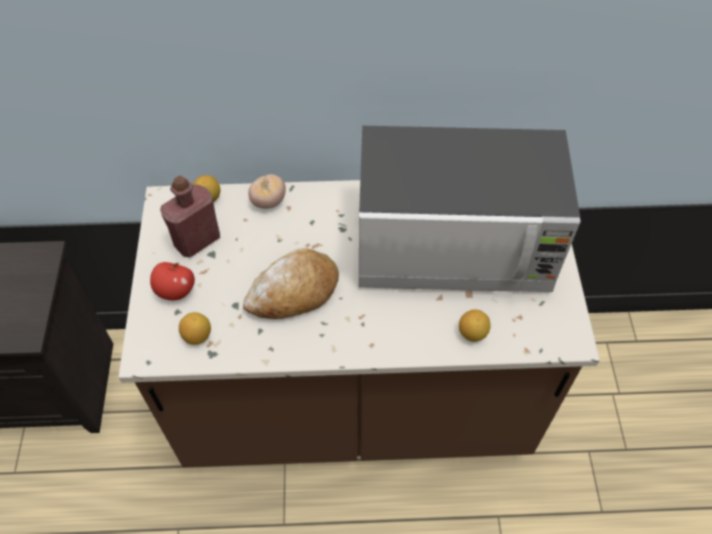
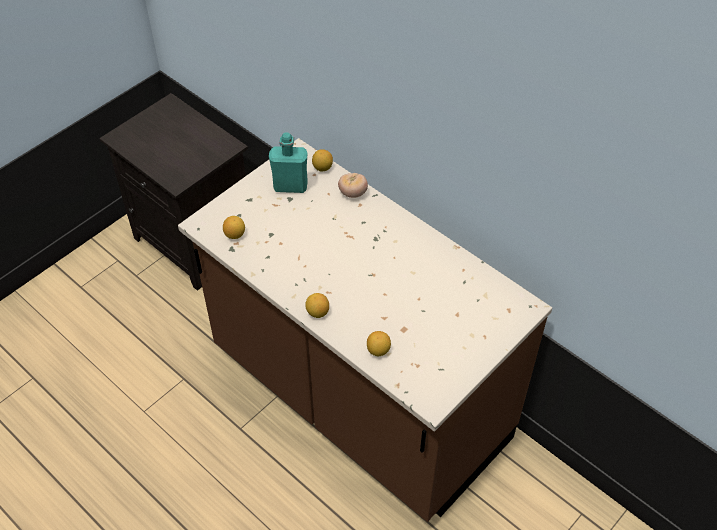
camera: 45 degrees right, 5 degrees down
apple [150,262,195,300] -> none
red bottle [160,176,220,258] -> turquoise bottle [269,133,308,193]
bread [243,248,339,319] -> none
microwave [359,126,581,292] -> none
none -> lemon [305,293,329,318]

